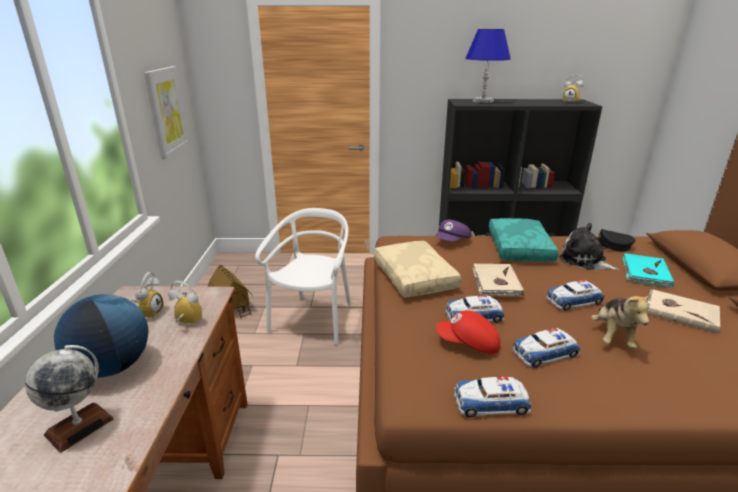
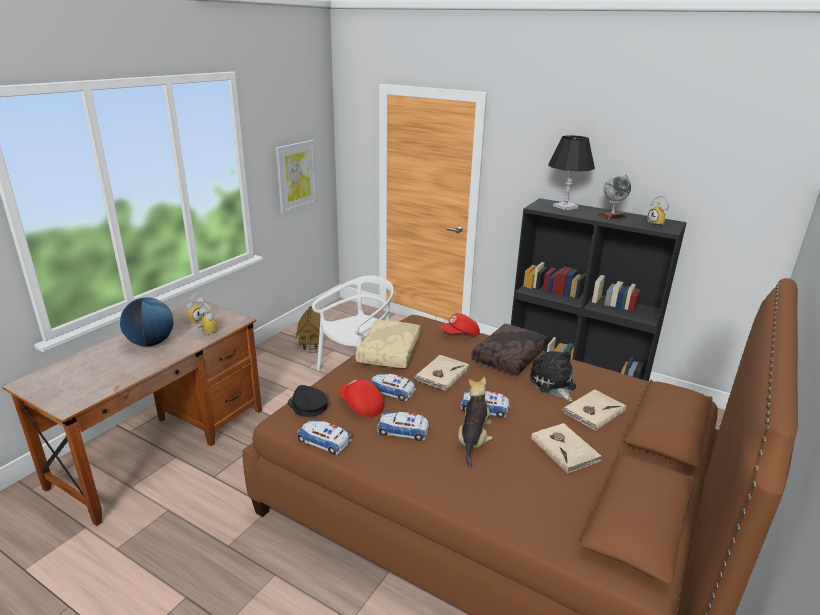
camera: 30 degrees right, 0 degrees up
globe [25,345,114,453] -> globe moved to [598,174,631,220]
purple cap [435,220,471,242] -> red cap [441,313,480,335]
blue table lamp [465,29,511,103] -> black table lamp [548,135,595,211]
turquoise pillow [489,218,559,262] -> brown pillow [471,324,549,375]
plush toy [591,293,652,349] -> plush toy turned 150 degrees clockwise [458,377,493,468]
black cap [597,229,636,252] -> black cap moved to [288,385,328,417]
turquoise book [623,253,674,288] -> beige book [561,389,626,431]

